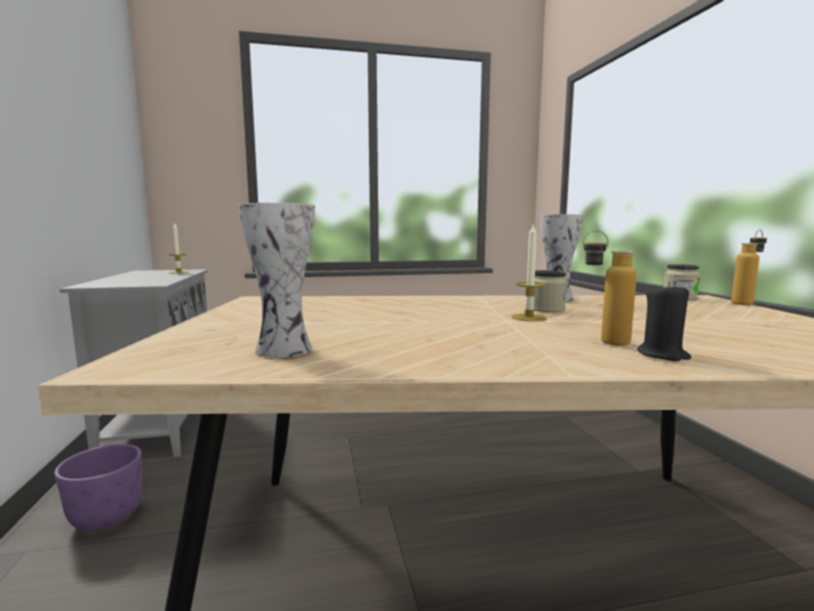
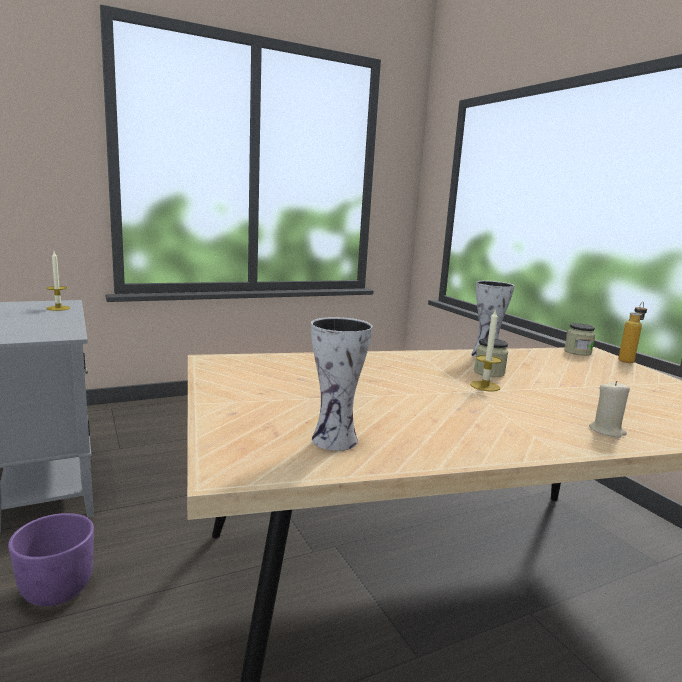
camera: 15 degrees left, 5 degrees up
bottle [582,230,637,346] -> none
black candle [637,282,691,361] -> beige candle [589,381,630,438]

